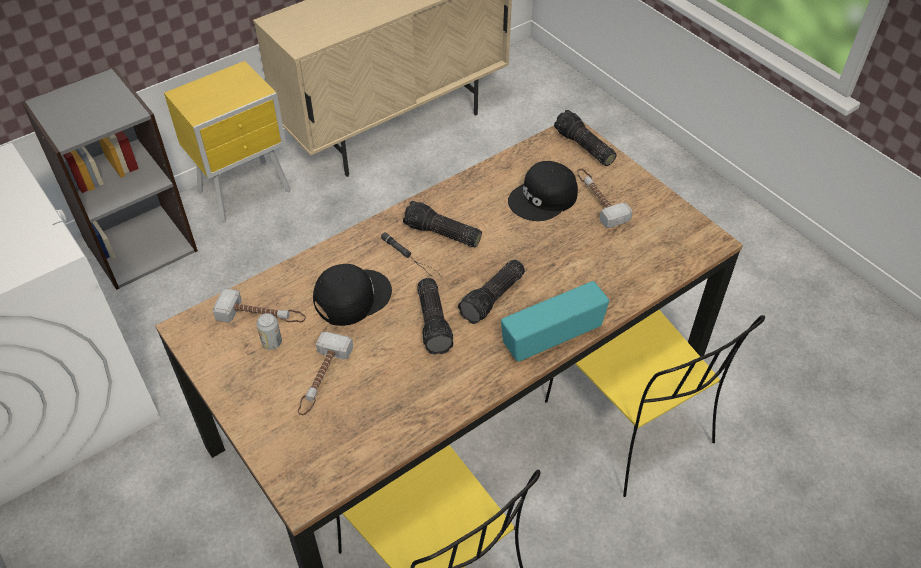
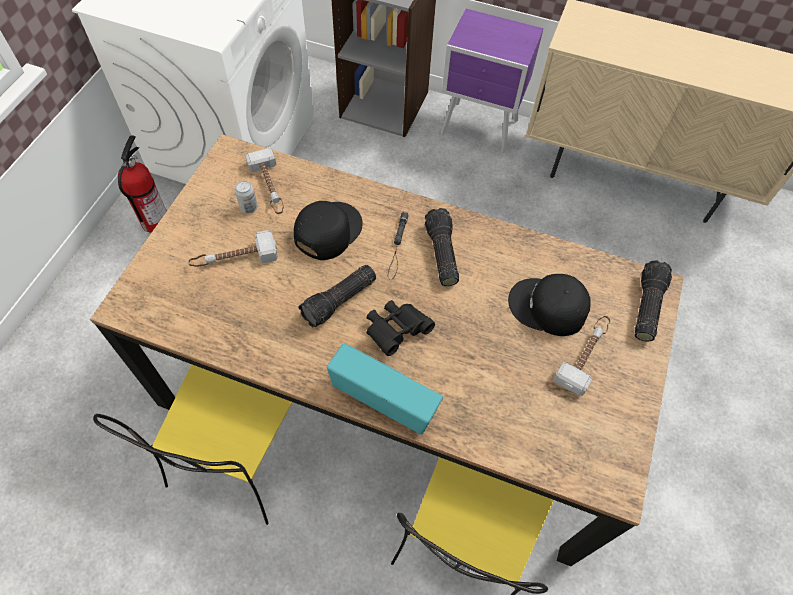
camera: 55 degrees right, 10 degrees up
yellow nightstand [164,61,291,223] -> purple nightstand [440,9,544,153]
black cap [313,264,392,326] -> black cap turned 75 degrees counterclockwise [294,201,363,260]
flashlight [458,260,525,324] -> black binoculars [366,300,435,356]
none -> fire extinguisher [118,135,167,233]

